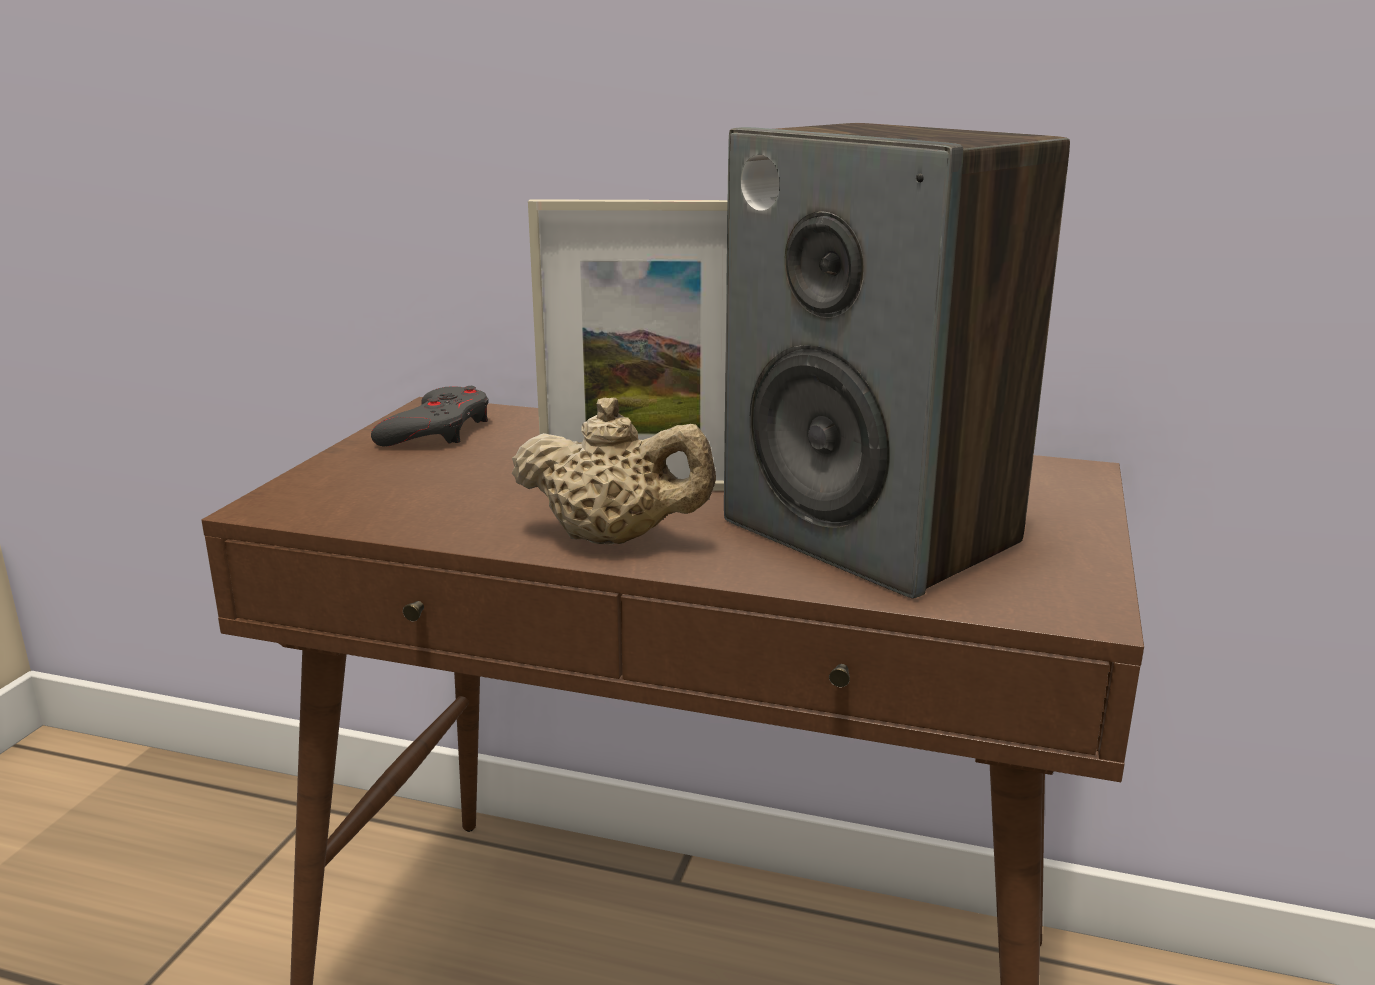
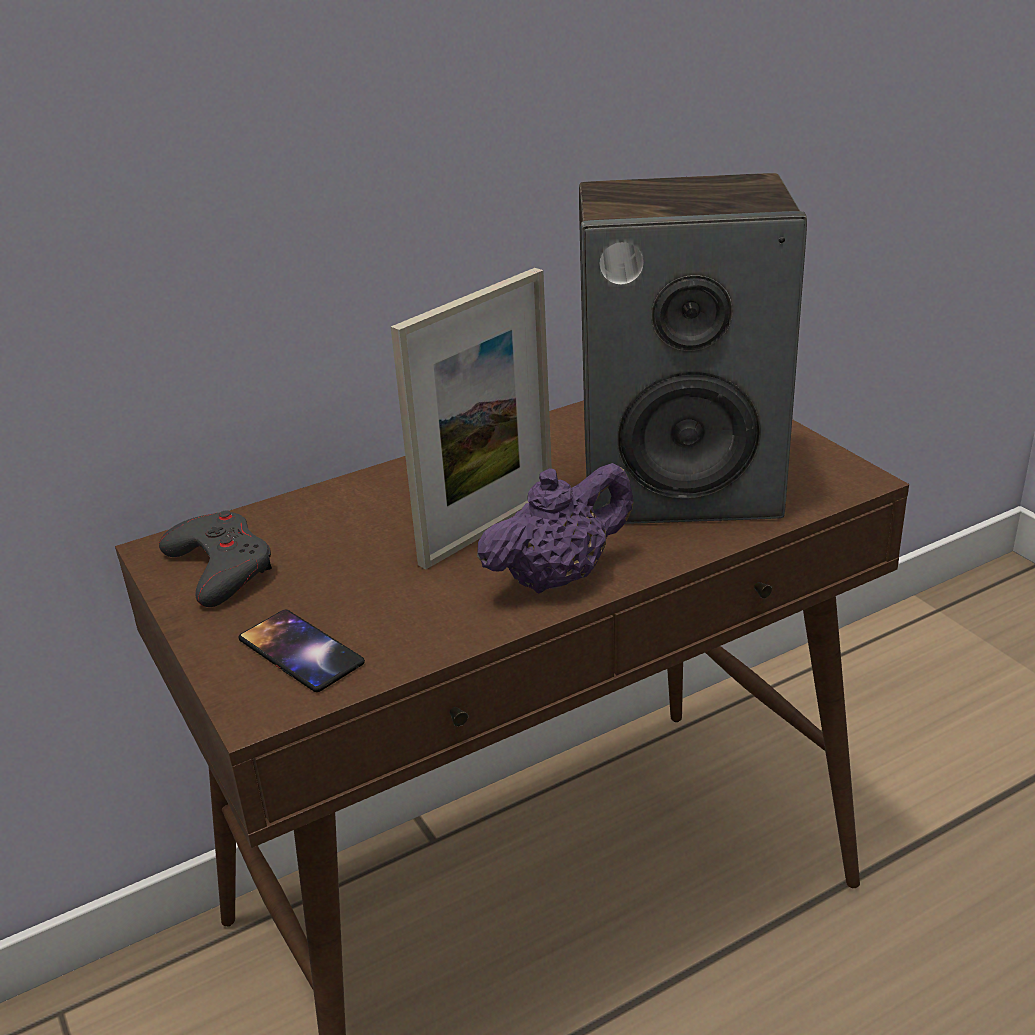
camera: 45 degrees left, 10 degrees up
beige teapot [512,398,716,544] -> purple teapot [477,463,634,593]
none -> phone [239,610,365,692]

